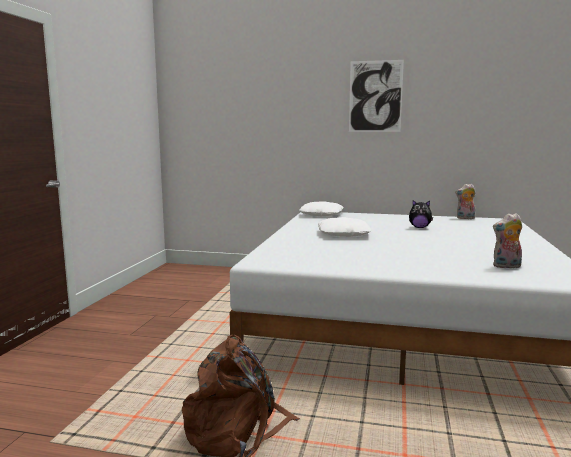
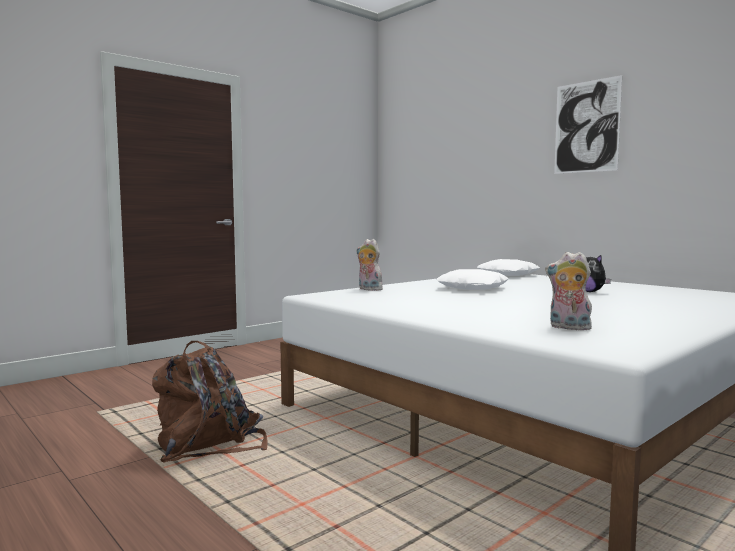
camera: 35 degrees right, 5 degrees down
plush toy [455,184,476,220] -> plush toy moved to [356,239,384,291]

